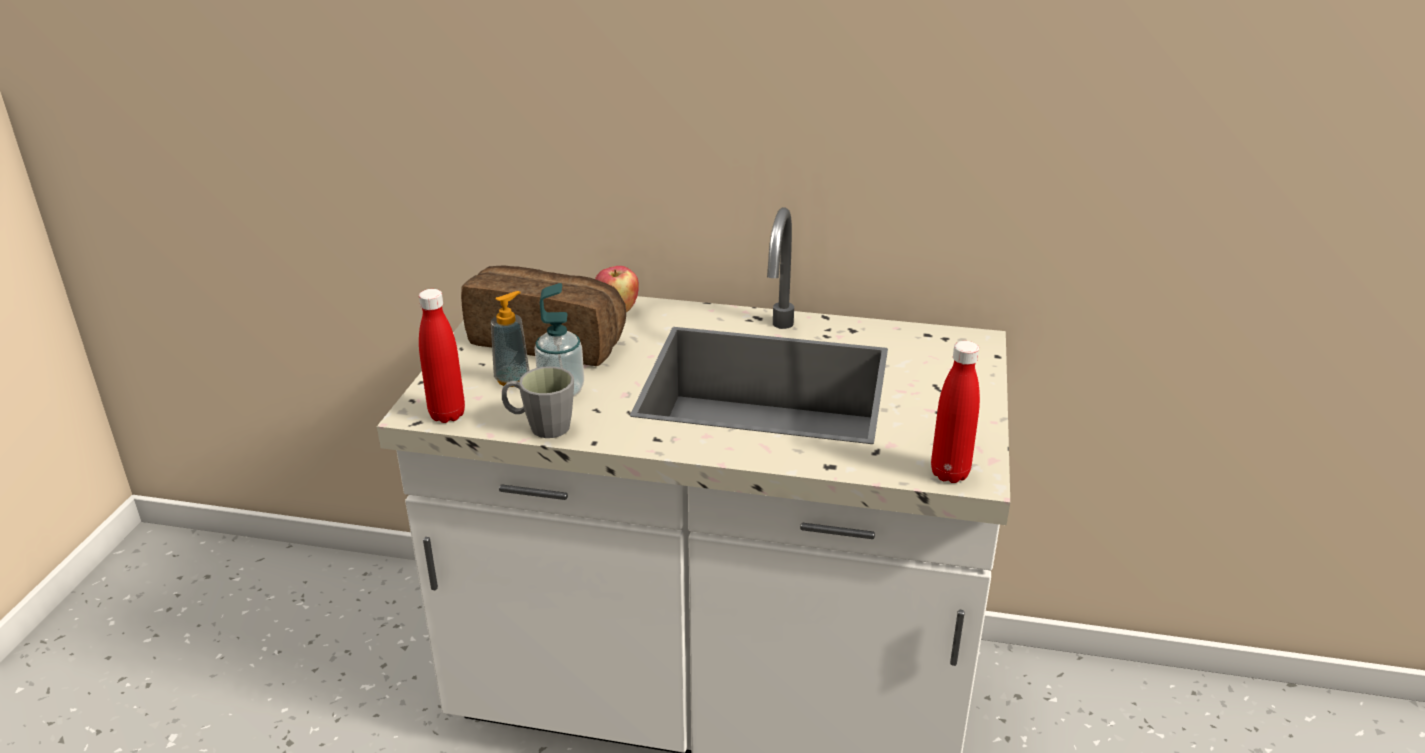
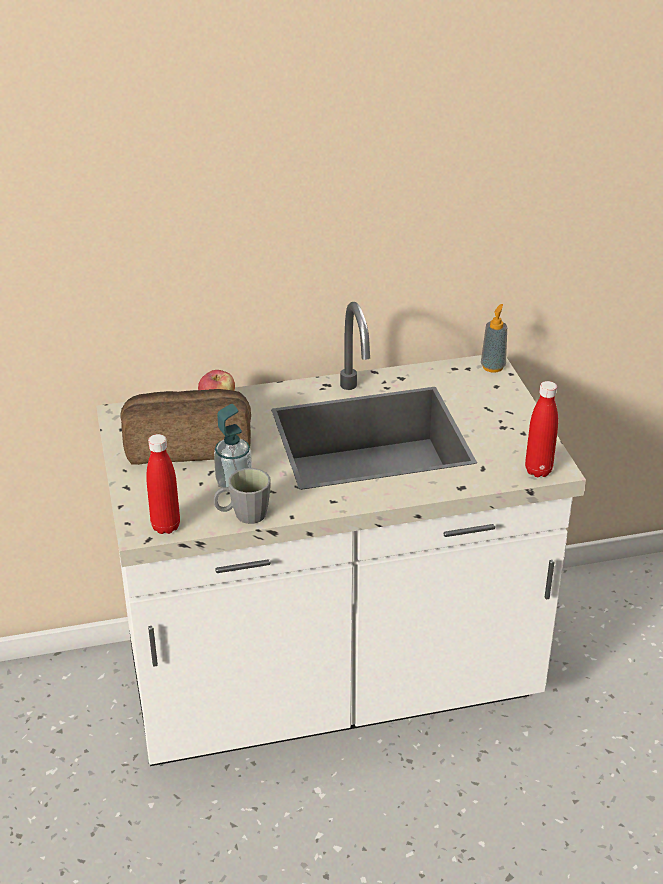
camera: 25 degrees left, 5 degrees up
soap dispenser [491,291,530,387] -> soap dispenser moved to [481,304,507,373]

